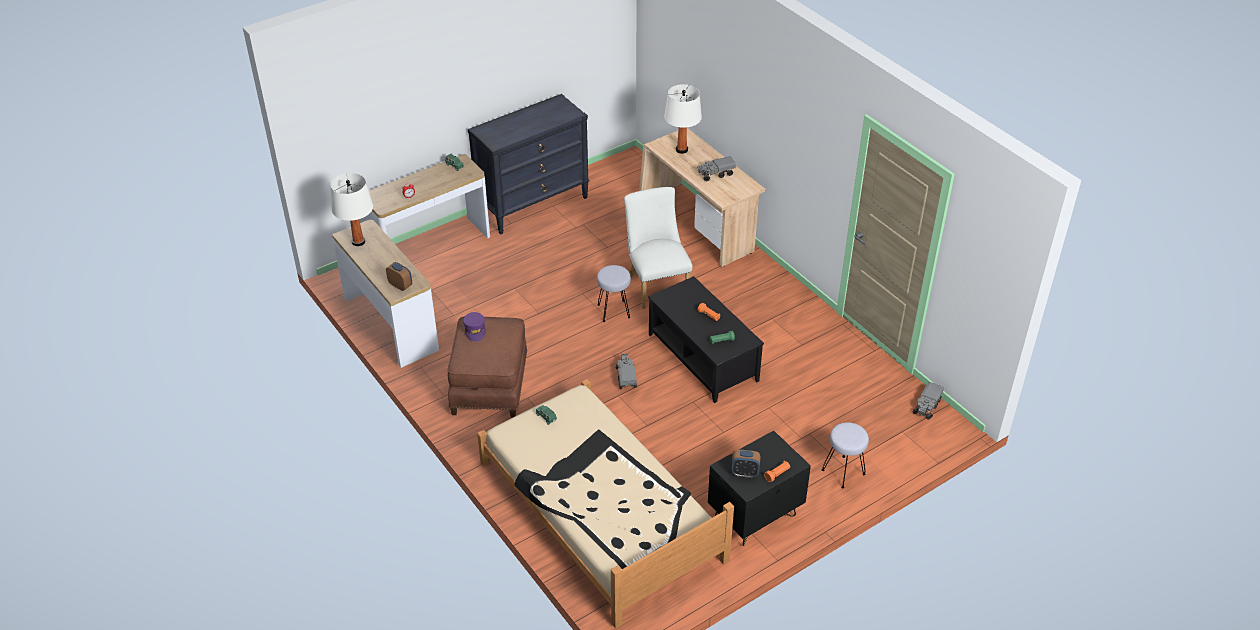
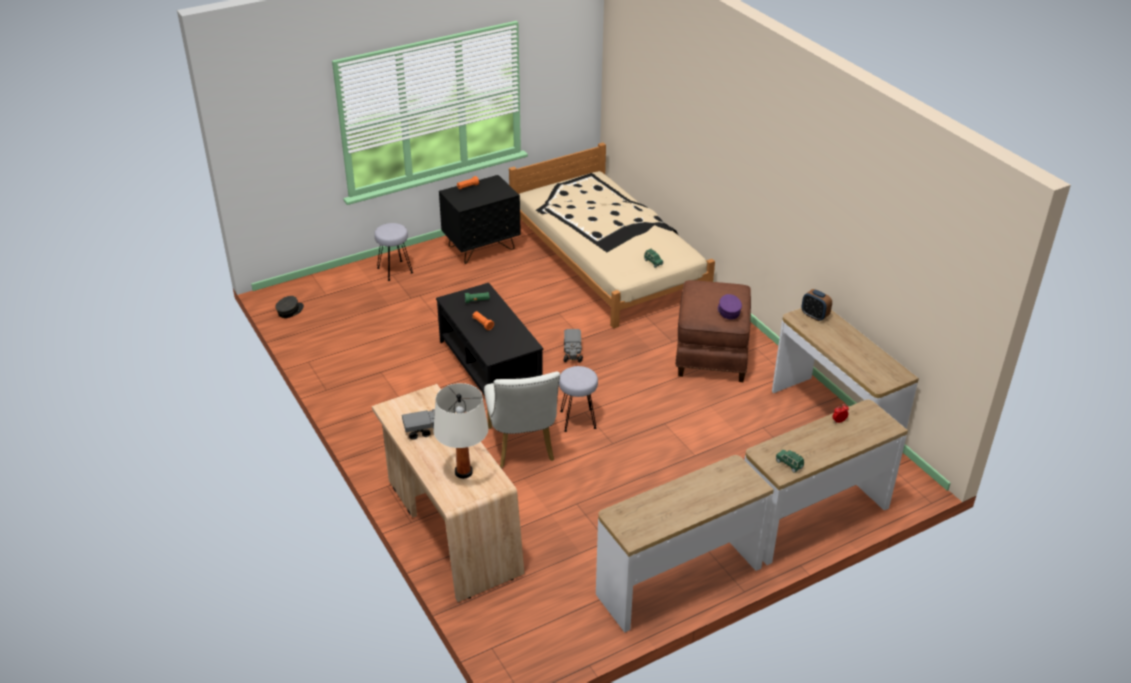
camera: 175 degrees left, 5 degrees down
white table lamp [331,173,373,246] -> none
black dresser [468,94,589,234] -> console table [596,455,774,633]
alarm clock [731,450,761,478] -> none
toy truck [913,382,944,420] -> grey cap [275,296,304,318]

